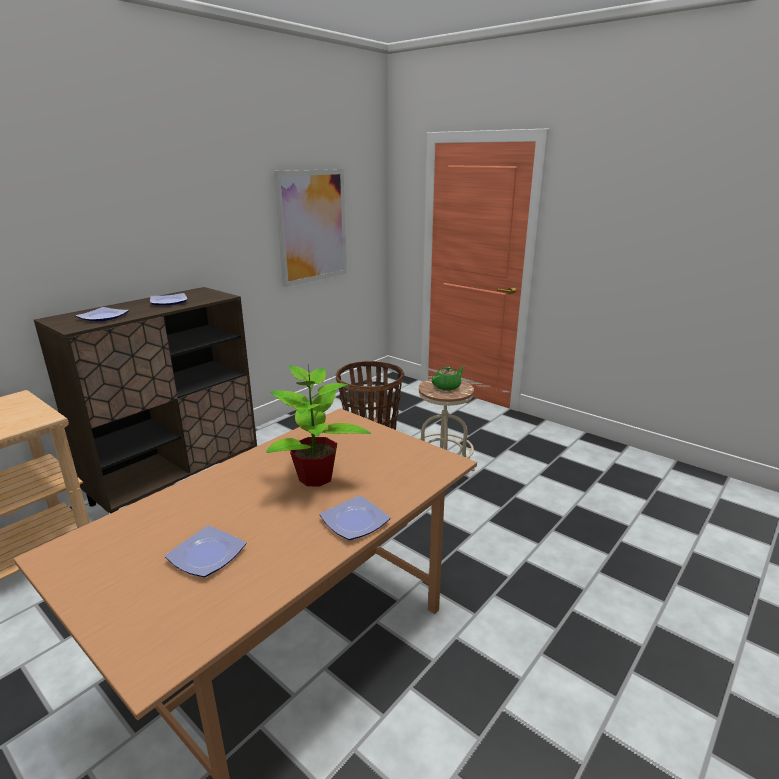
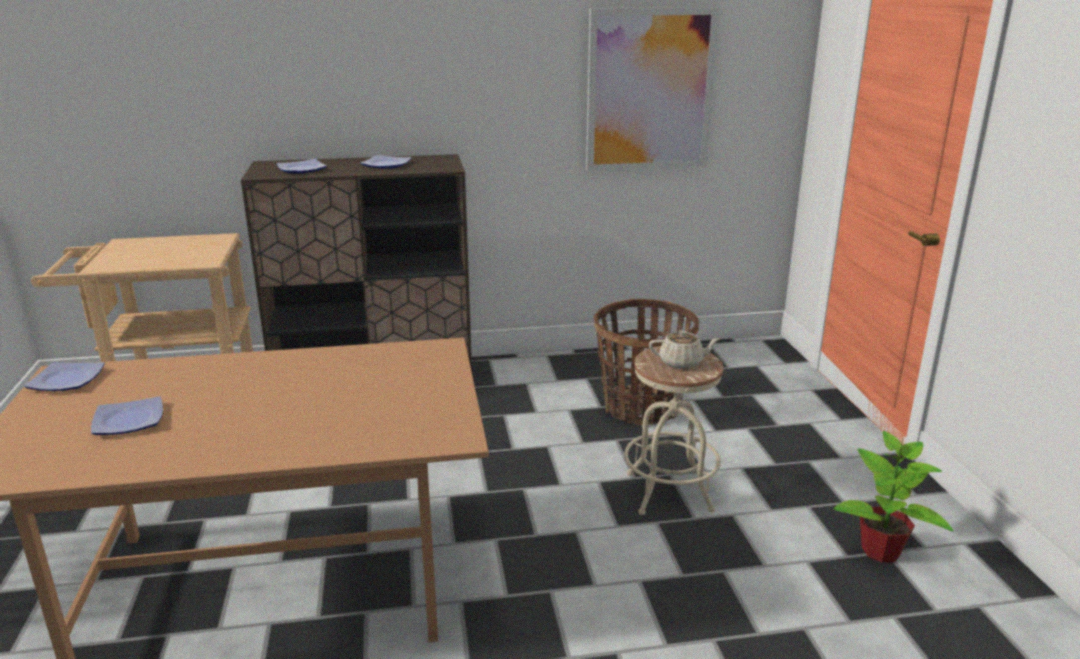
camera: 40 degrees right, 0 degrees up
potted plant [266,366,371,486] -> potted plant moved to [833,431,953,562]
plate [320,495,390,540] -> plate moved to [24,362,105,391]
green teapot [432,366,465,391] -> beige teapot [649,330,721,369]

